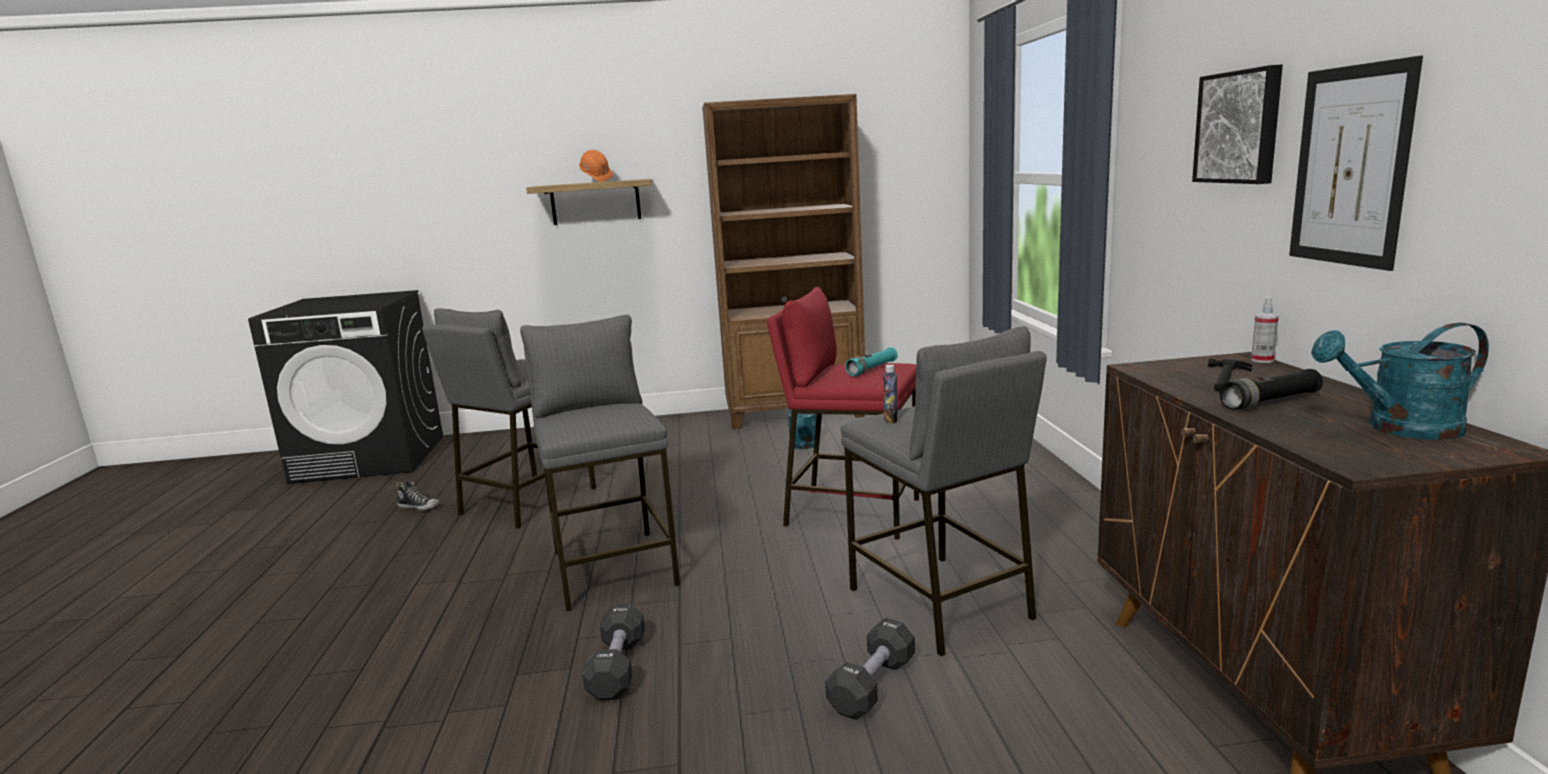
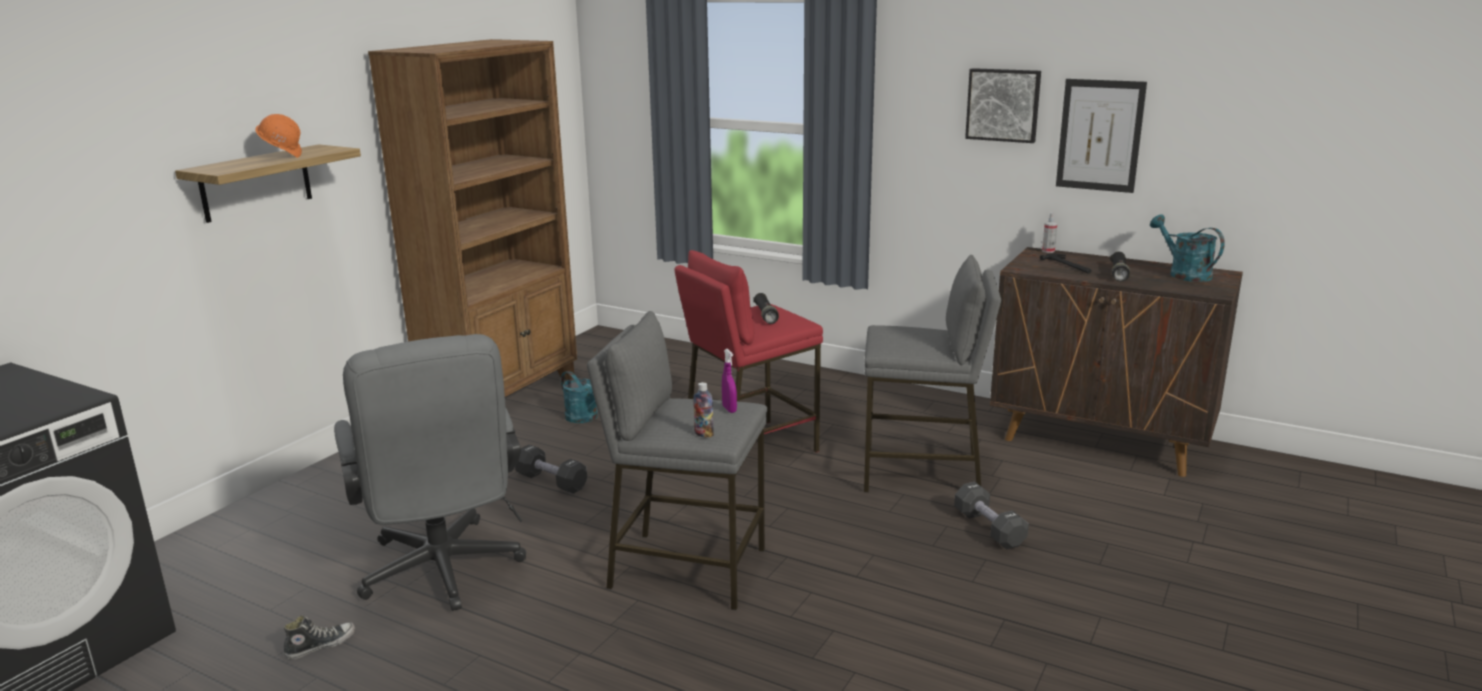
camera: 55 degrees left, 5 degrees up
grey stool [422,308,596,529] -> grey office chair [334,334,526,611]
black dumbbell [582,604,645,700] -> black dumbbell moved to [515,444,587,494]
turquoise flashlight [845,347,897,376] -> black flashlight [753,293,779,324]
bottle [883,365,898,423] -> bottle moved to [693,382,714,438]
turquoise watering can [1311,322,1489,440] -> turquoise watering can turned 120 degrees clockwise [1150,214,1225,282]
none -> purple spray bottle [722,349,737,413]

